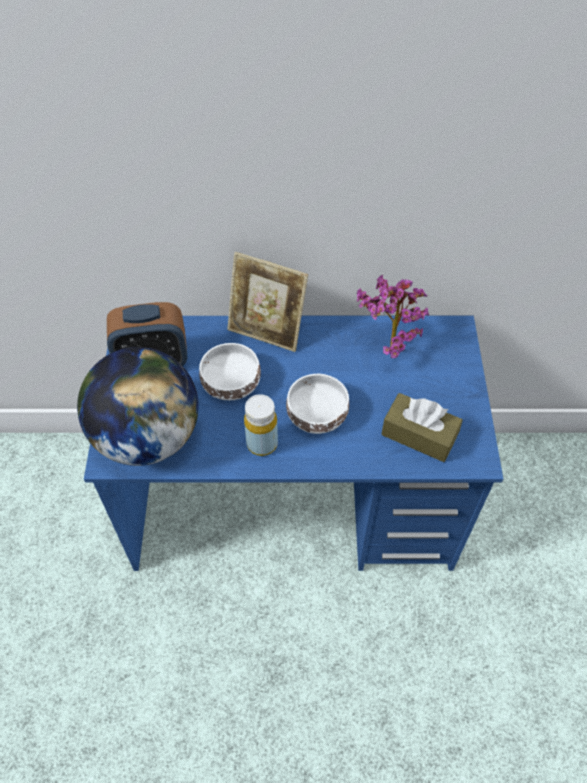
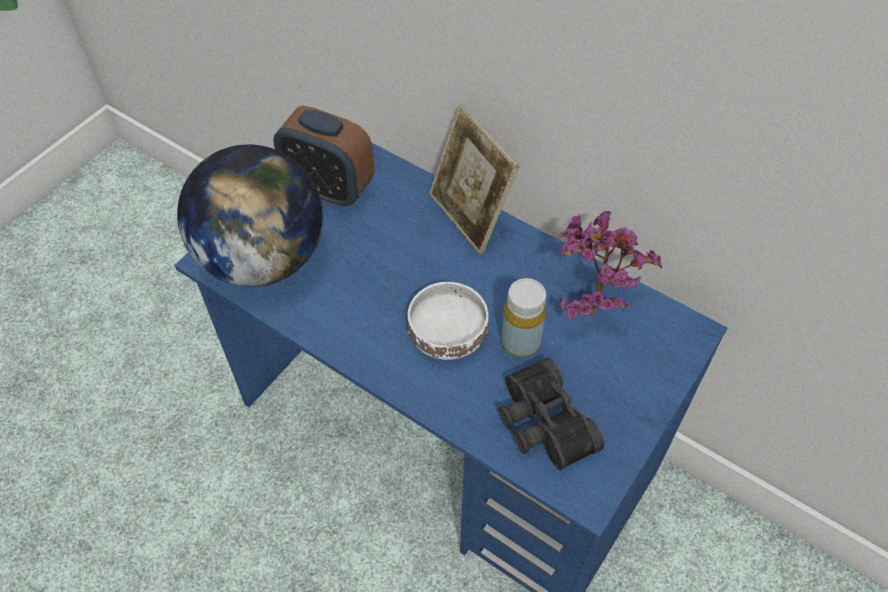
camera: 35 degrees right, 0 degrees up
white bowl [199,343,261,400] -> none
yellow bottle [244,394,278,456] -> yellow bottle moved to [501,278,546,357]
brown tissue box [382,393,463,462] -> black binoculars [498,357,605,470]

